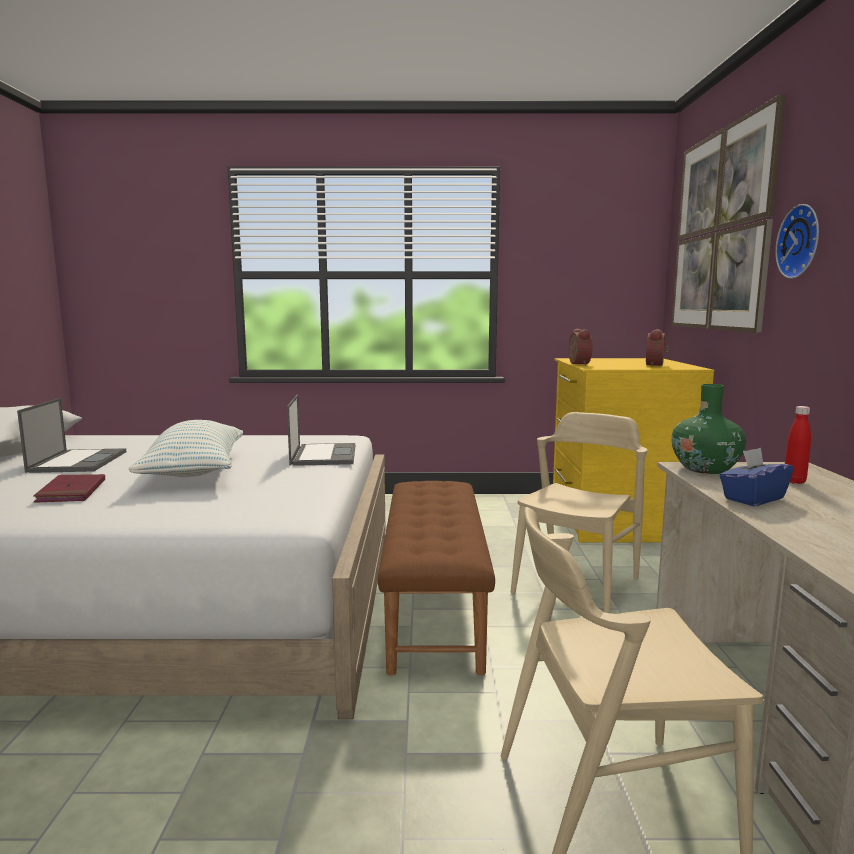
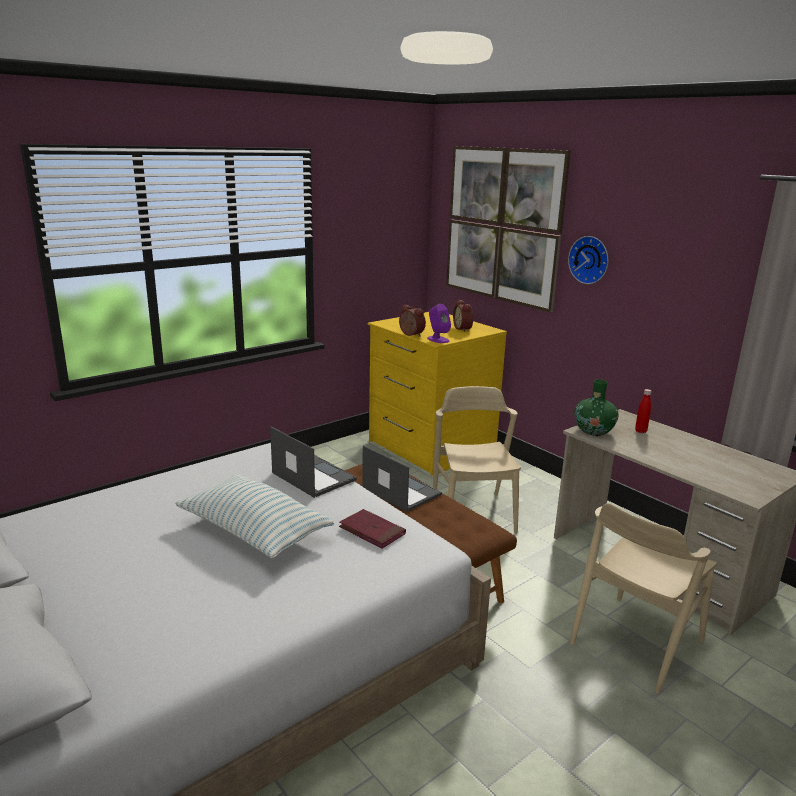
camera: 40 degrees left, 10 degrees up
laptop [17,398,126,473] -> laptop moved to [362,445,442,512]
red book [33,474,105,503] -> red book moved to [339,509,406,549]
blue tissue box [720,448,793,506] -> none
none -> purple speaker [427,304,451,343]

